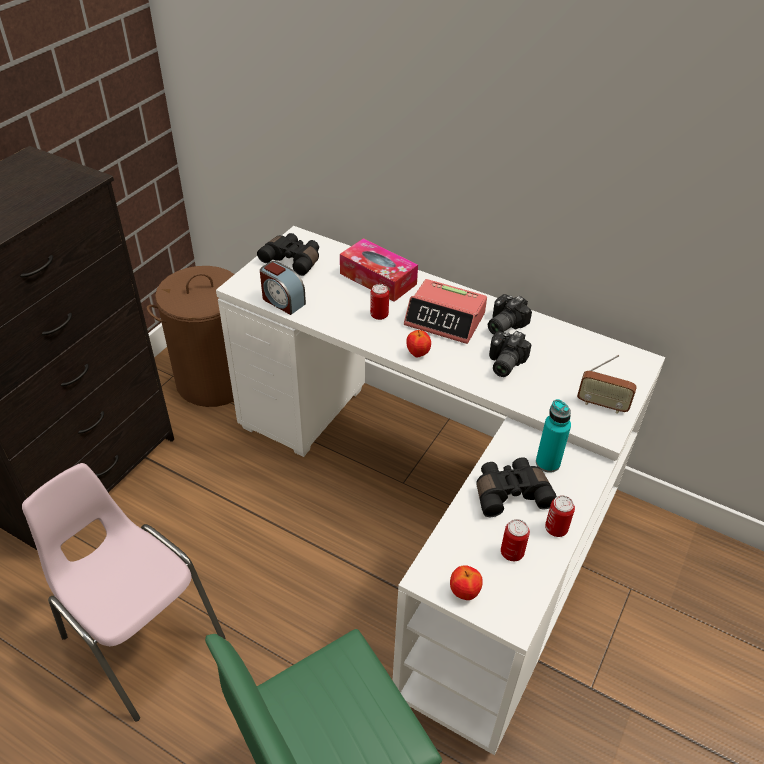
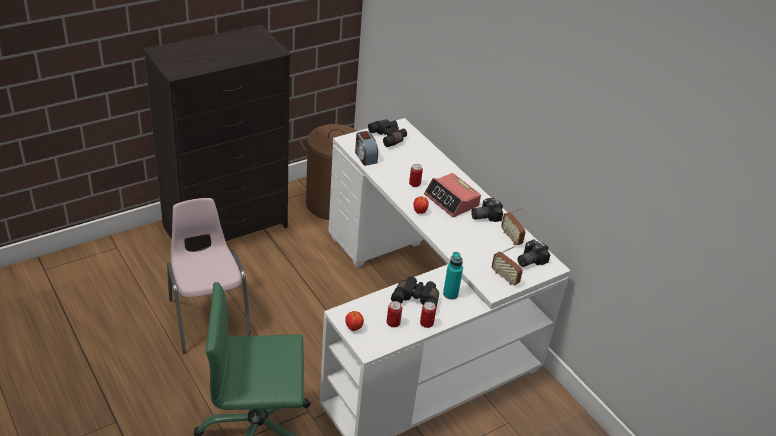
camera: 25 degrees right, 5 degrees down
tissue box [340,238,418,302] -> none
camera [489,331,531,377] -> camera moved to [518,240,550,267]
none -> radio [501,207,526,245]

